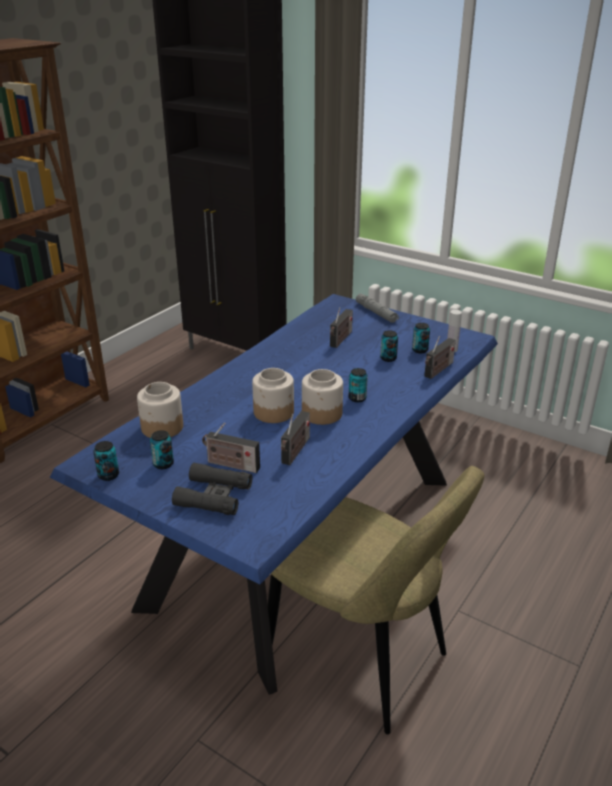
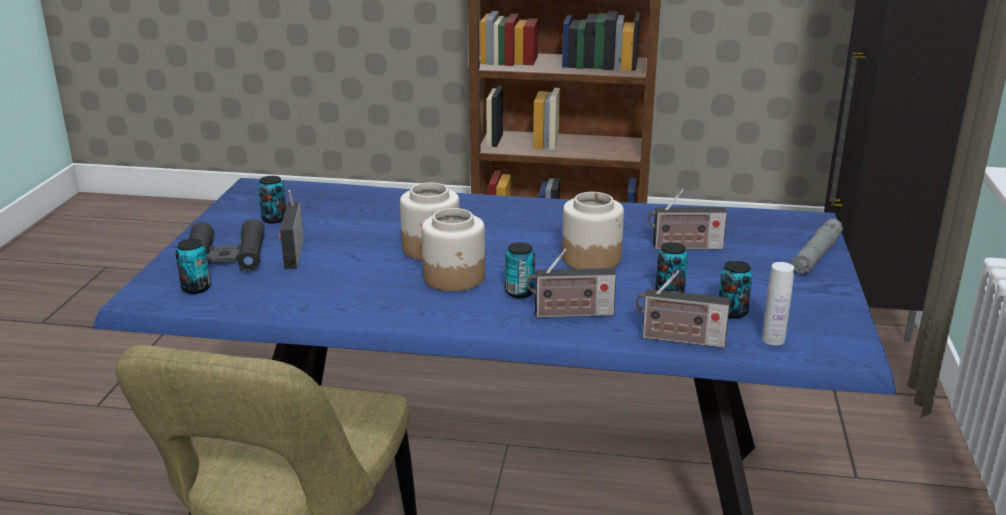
camera: 65 degrees right, 5 degrees down
can [93,441,119,481] -> can moved to [175,239,211,294]
jar [137,382,183,438] -> jar moved to [562,192,624,269]
radio [281,411,310,465] -> radio moved to [527,249,616,318]

